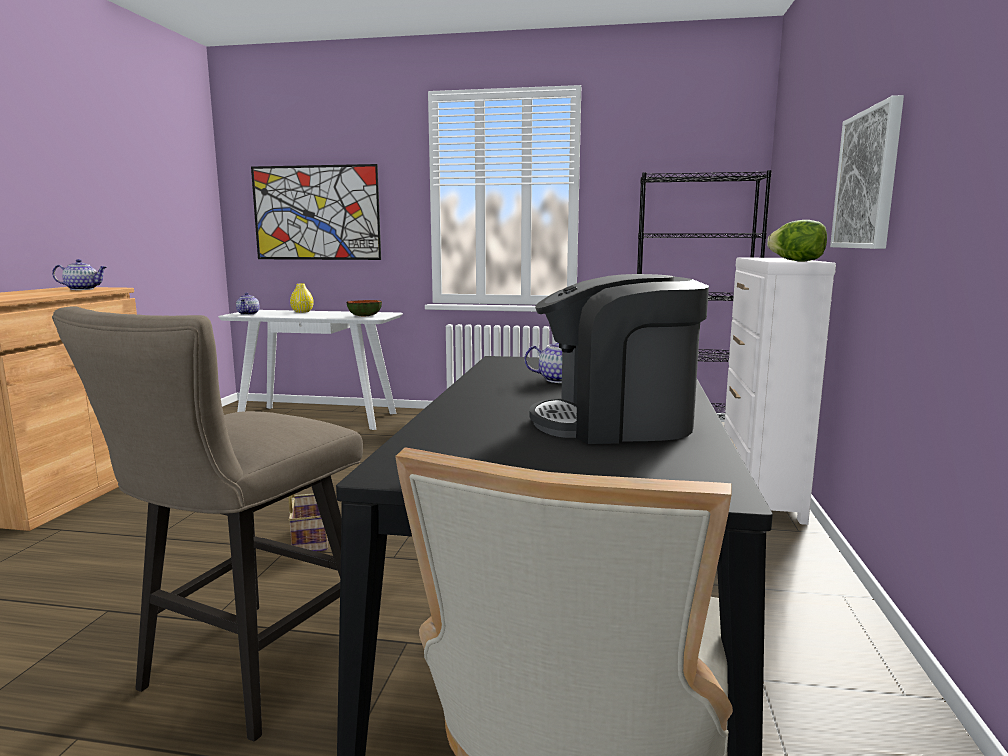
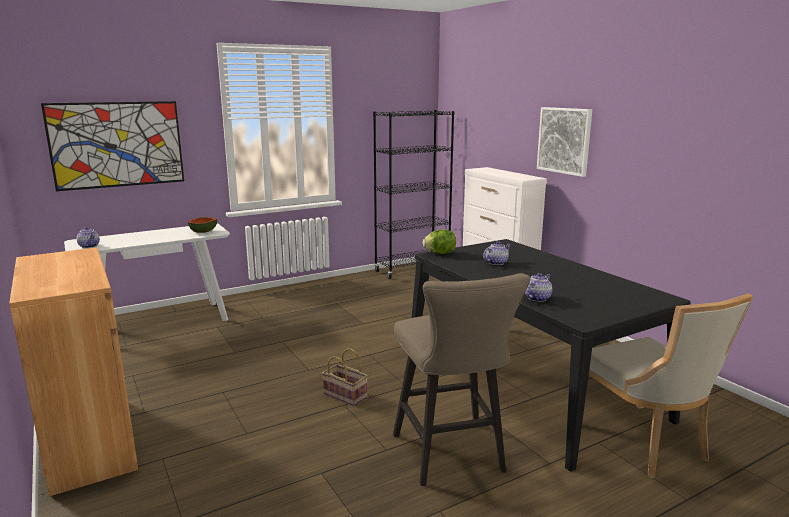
camera: 40 degrees left, 5 degrees up
teapot [52,259,107,290] -> teapot moved to [525,273,552,302]
yellow vase [290,284,314,313] -> none
coffee machine [530,274,709,444] -> none
lettuce [767,220,827,261] -> lettuce moved to [423,230,456,254]

